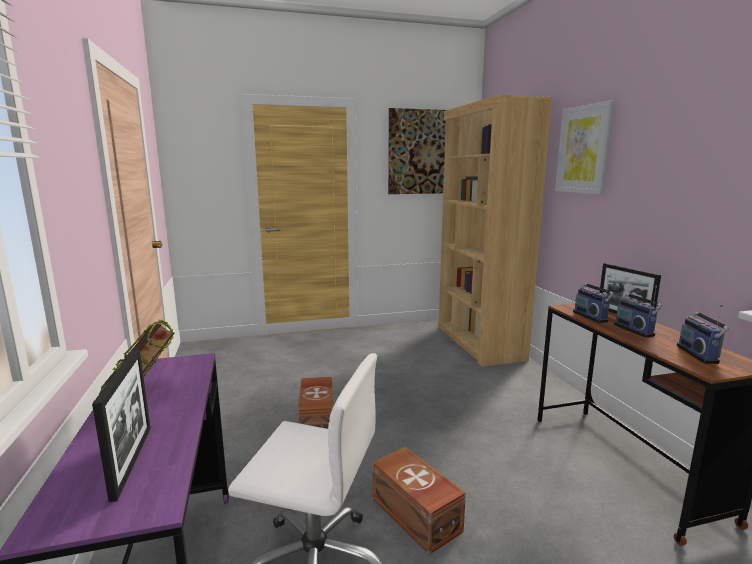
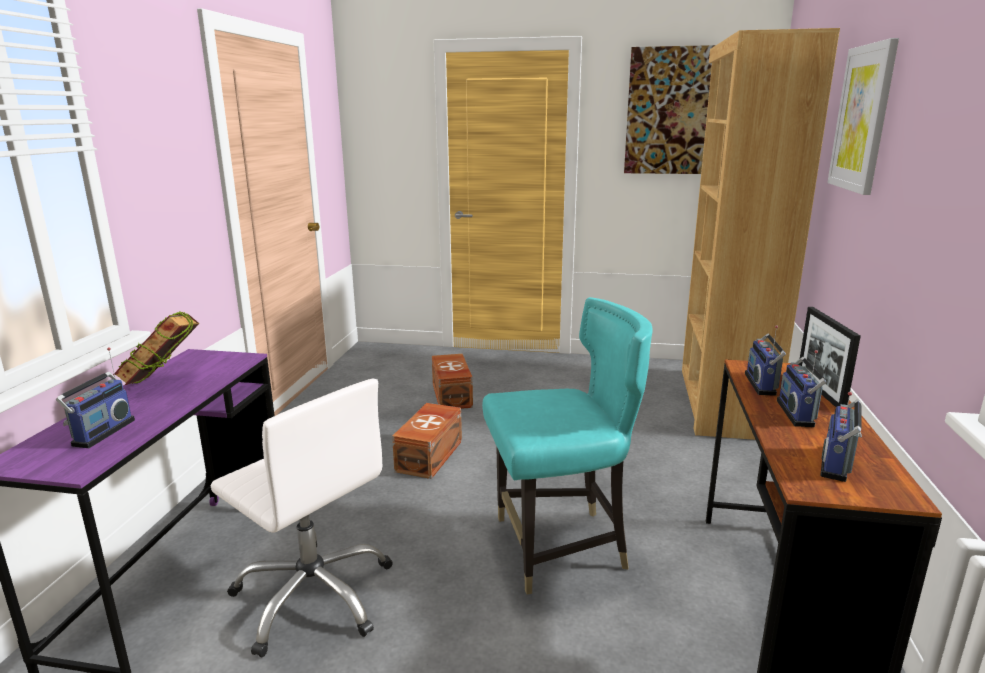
camera: 25 degrees right, 5 degrees up
picture frame [92,349,151,502] -> radio [56,347,135,448]
brown storage box [372,447,466,554] -> brown storage box moved to [432,354,473,409]
none -> turquoise chair [482,297,653,594]

